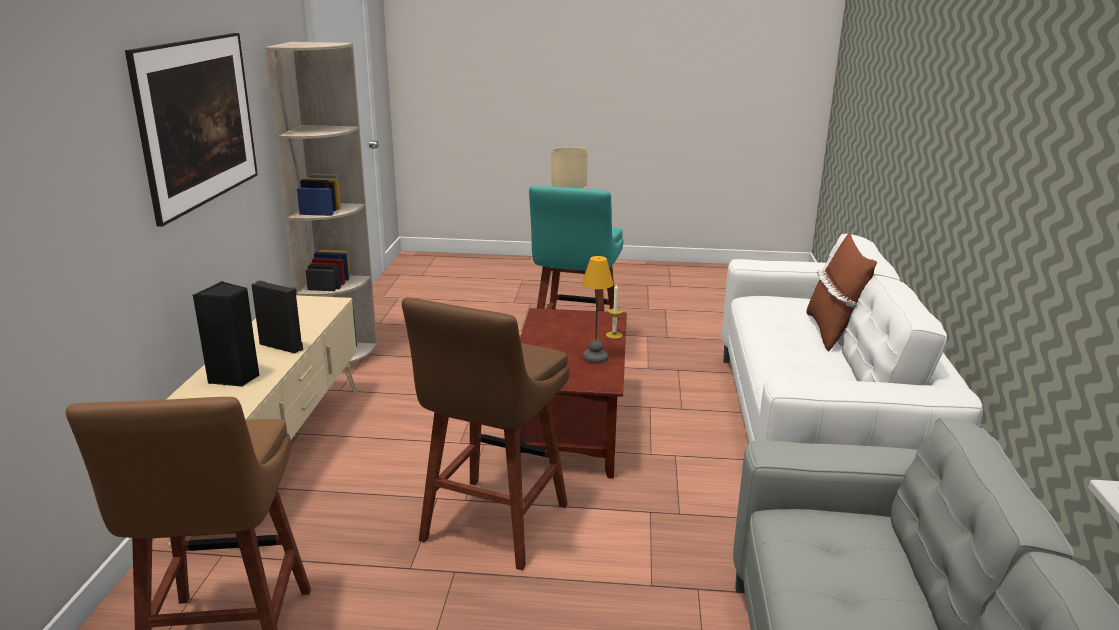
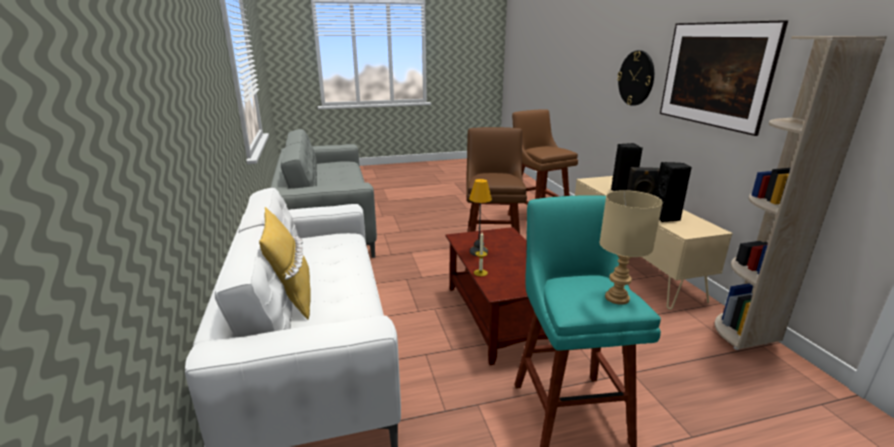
camera: 160 degrees right, 0 degrees up
brown pillow [806,233,877,352] -> yellow pillow [259,207,311,319]
none -> wall clock [617,50,654,106]
none -> black speaker [655,162,692,222]

